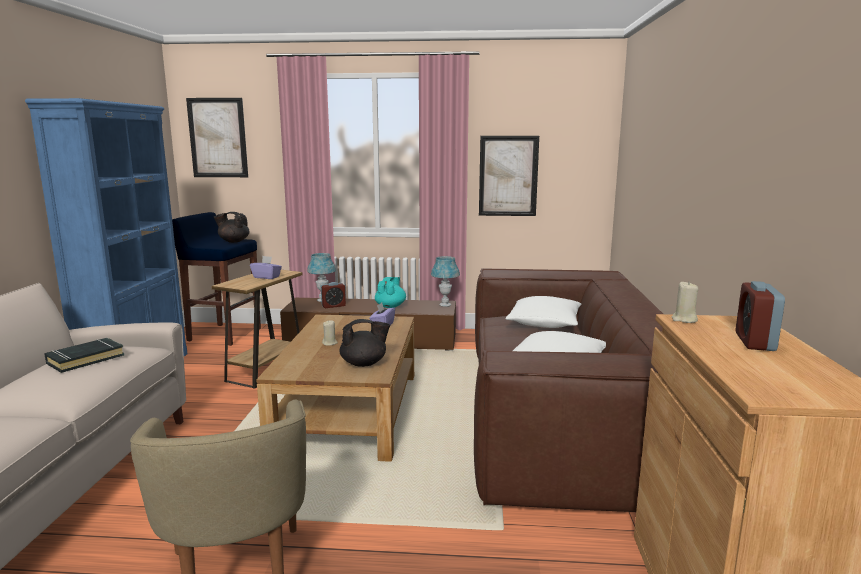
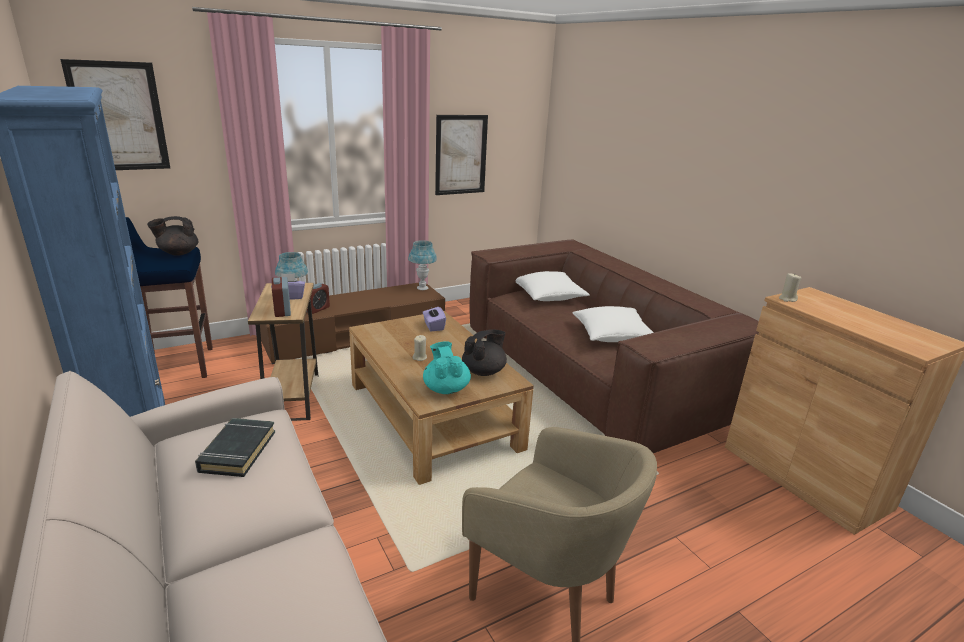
camera: 35 degrees left, 10 degrees up
turquoise teapot [375,277,406,308] -> turquoise teapot moved to [423,341,471,394]
alarm clock [736,281,785,351] -> alarm clock moved to [272,277,291,317]

